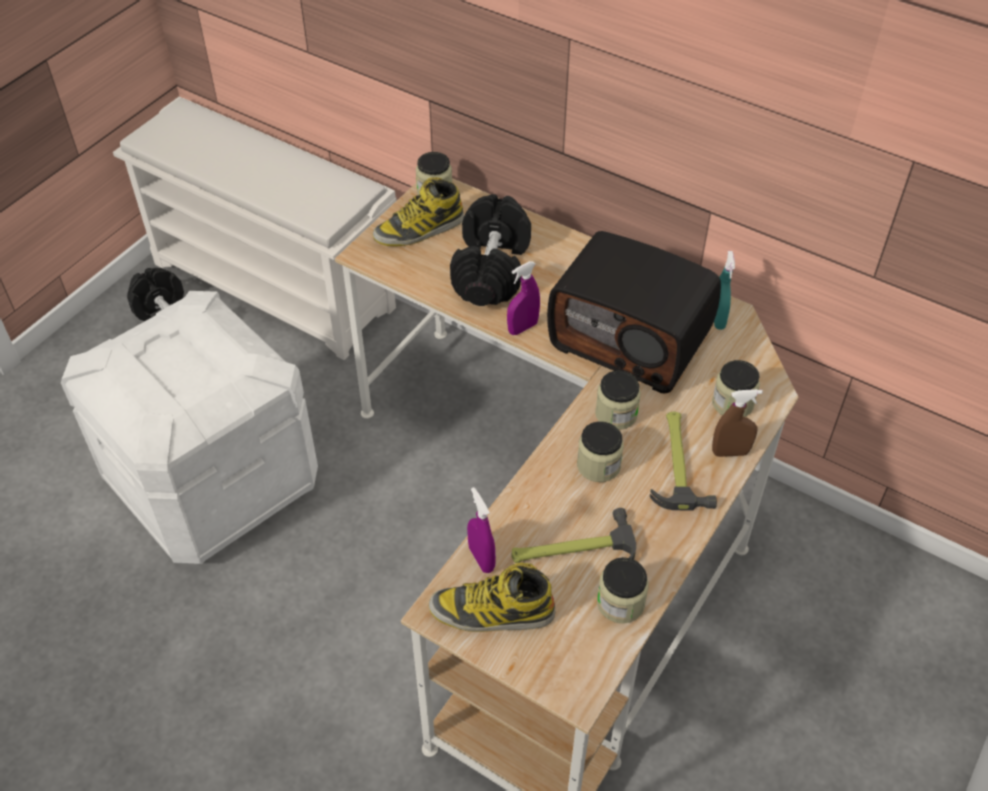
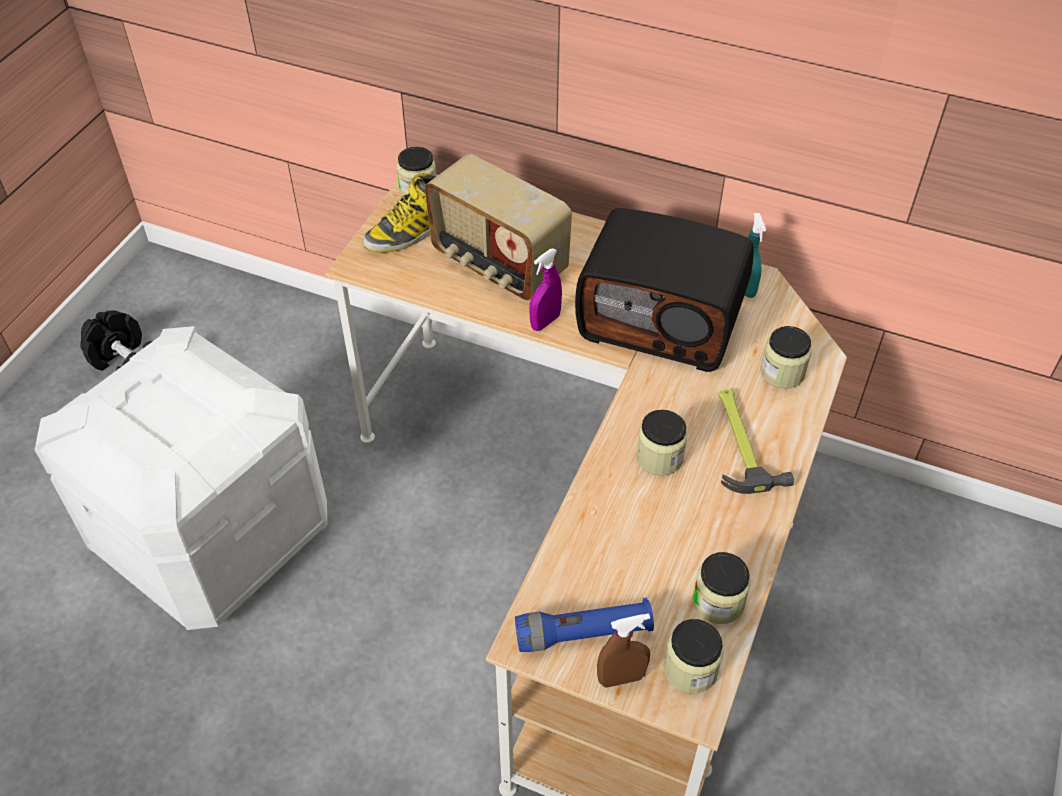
camera: 10 degrees left, 0 degrees up
white shoe rack [113,97,397,360] -> none
boot [429,562,555,632] -> blue flashlight [515,597,654,652]
black dumbbell [450,194,531,306] -> radio [425,154,572,301]
purple spray bottle [467,487,496,573] -> none
hammer [511,508,636,563] -> none
jar [595,371,641,430] -> jar moved to [664,619,724,693]
brown spray bottle [712,389,763,457] -> brown spray bottle moved to [597,613,650,688]

